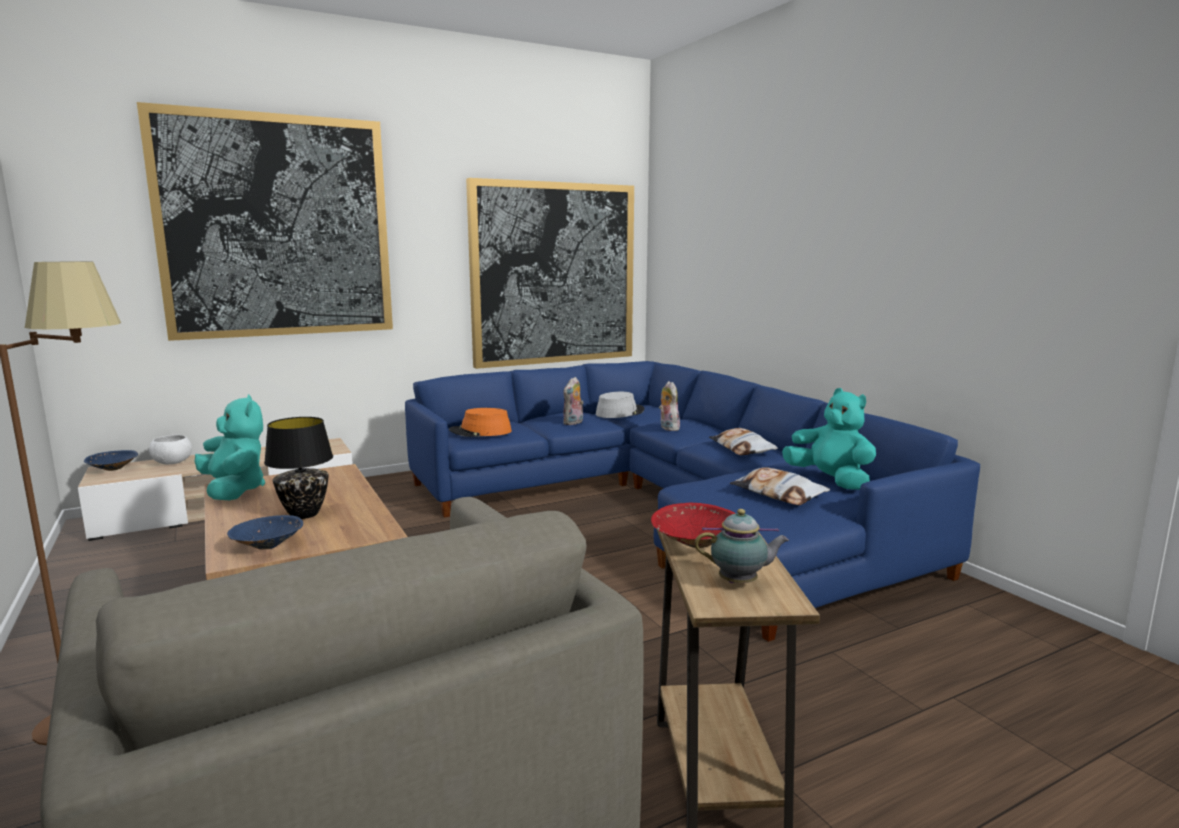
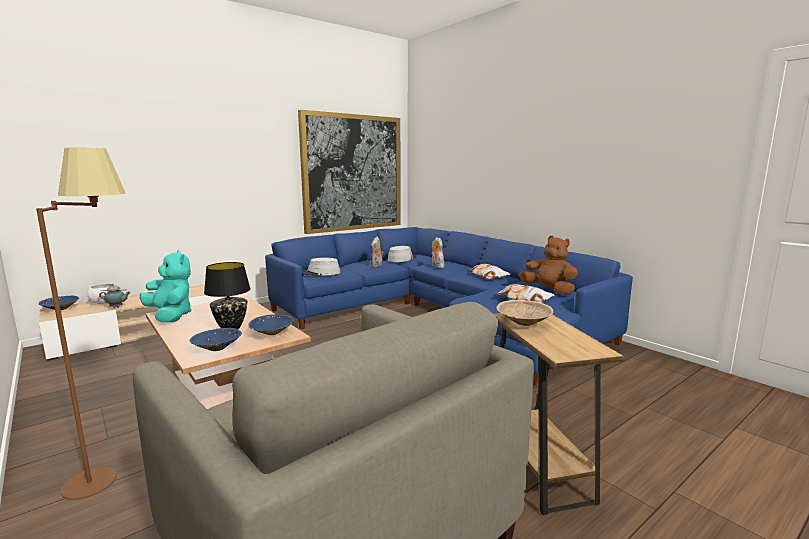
camera: 10 degrees left, 0 degrees up
picture [137,102,393,341] -> none
orange hat [449,408,512,437] -> grey hat [303,258,340,276]
red bowl [651,503,735,548] -> beige bowl [496,300,553,326]
teapot [695,509,789,583] -> teapot moved to [99,284,131,308]
turquoise plush toy [782,388,876,490] -> brown plush toy [519,236,578,295]
none -> blue bowl [248,314,294,335]

